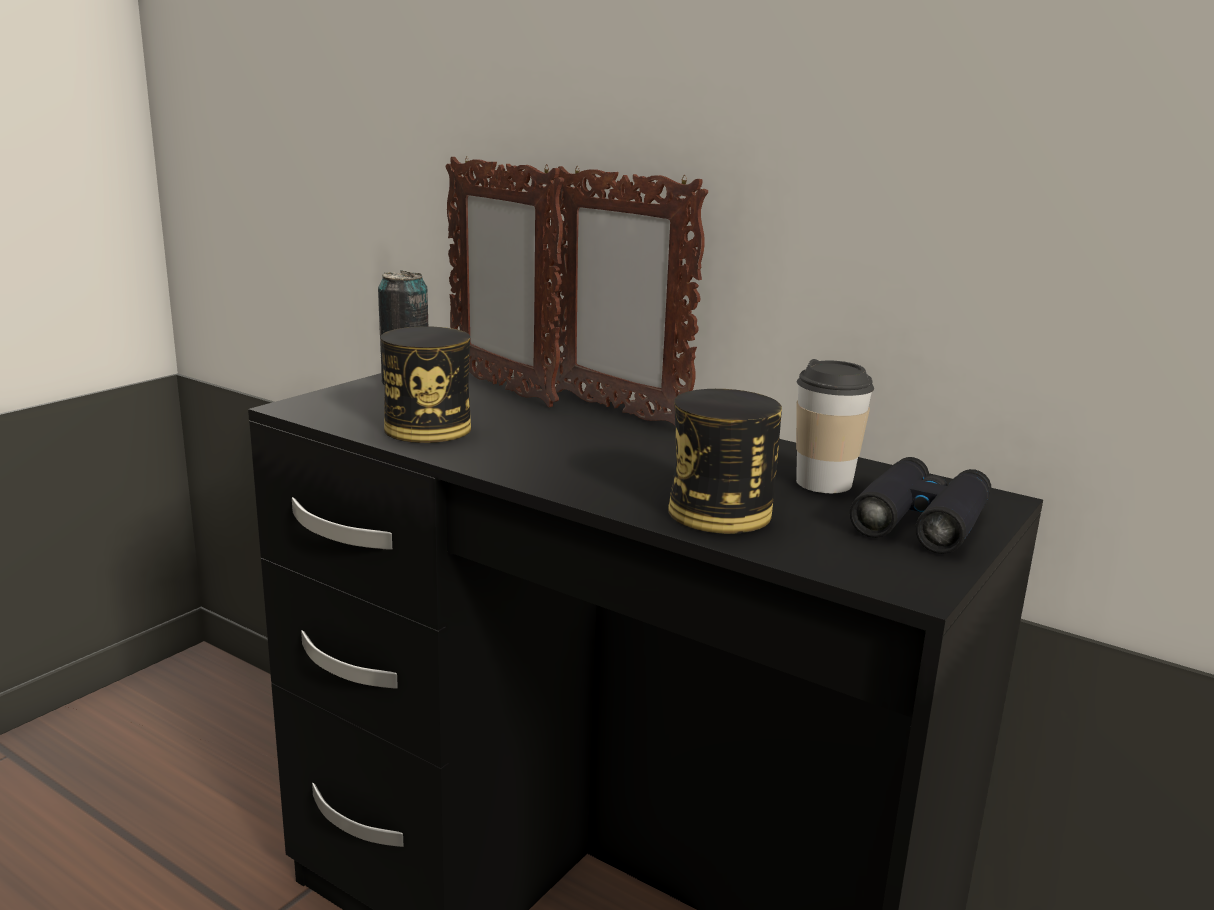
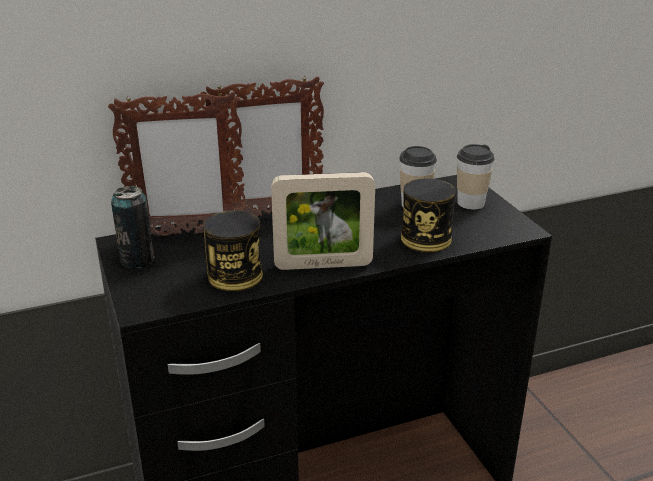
camera: 55 degrees left, 10 degrees up
black binoculars [850,457,991,554] -> cup [457,144,494,210]
none -> picture frame [271,172,375,270]

